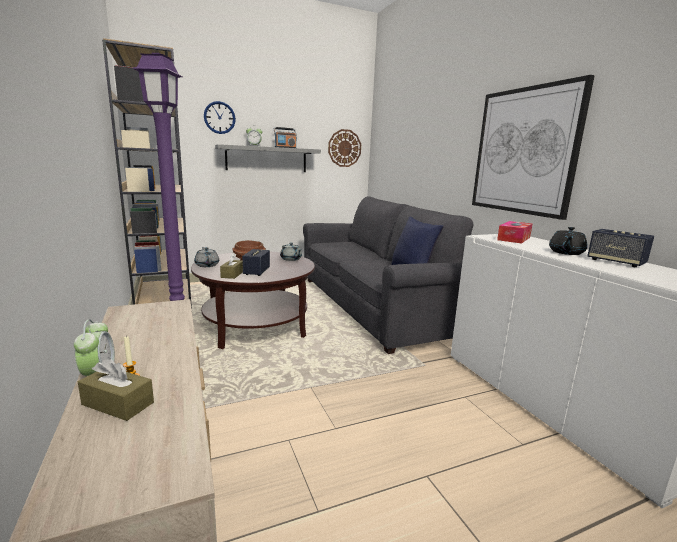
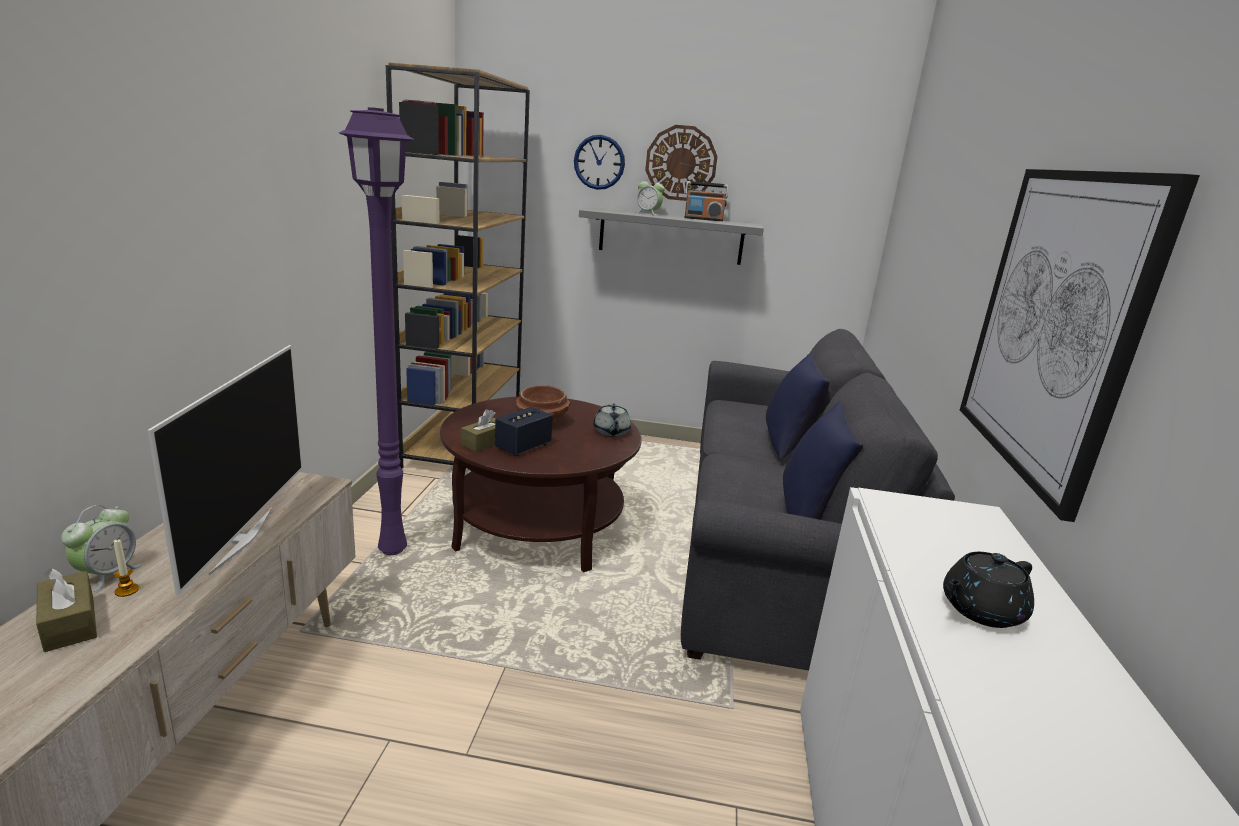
camera: 30 degrees right, 5 degrees up
grey teapot [194,247,219,267] -> none
wall clock [328,129,361,167] -> wall clock moved to [645,125,718,201]
tissue box [497,221,532,244] -> none
speaker [587,229,654,267] -> none
none -> television [147,345,303,595]
none -> blue pillow [766,353,830,461]

